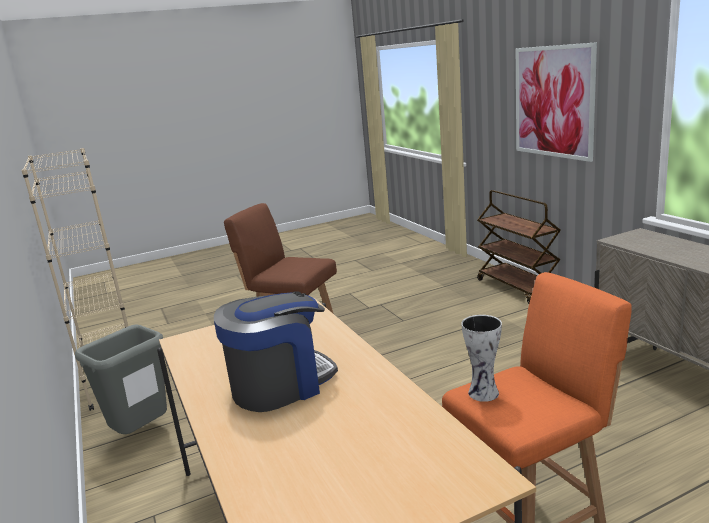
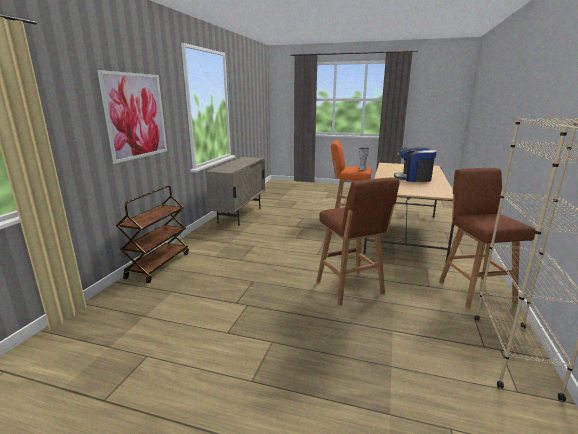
camera: 140 degrees left, 0 degrees up
grey trash can [75,325,167,434] -> brown stool [439,168,536,308]

